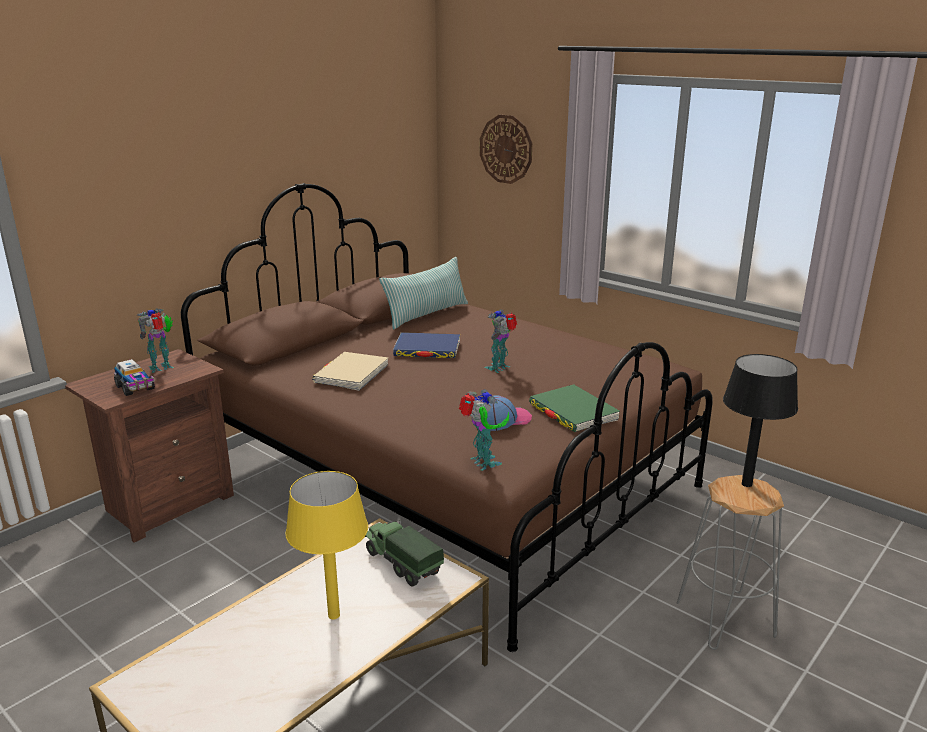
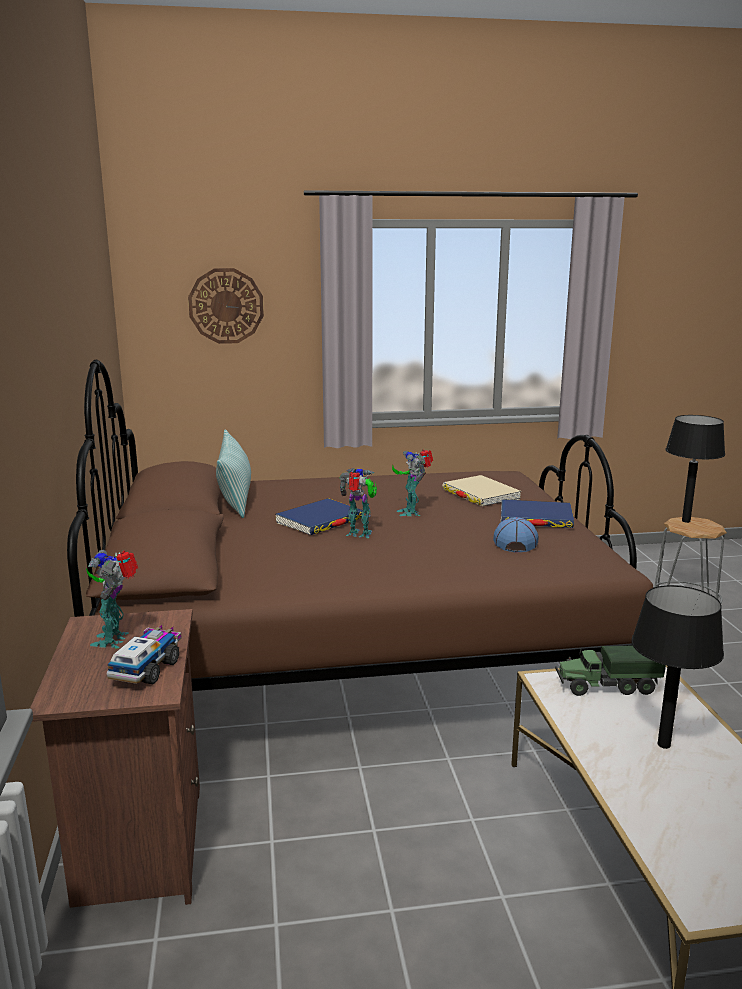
camera: 50 degrees left, 5 degrees down
toy truck [114,359,155,396] -> toy truck turned 75 degrees counterclockwise [107,625,182,685]
yellow table lamp [285,471,368,619] -> black table lamp [631,585,724,749]
beige book [312,352,388,391] -> beige book moved to [442,475,522,506]
toy robot [459,389,509,471] -> toy robot moved to [339,468,377,538]
green book [529,384,620,432] -> blue book [501,499,574,528]

